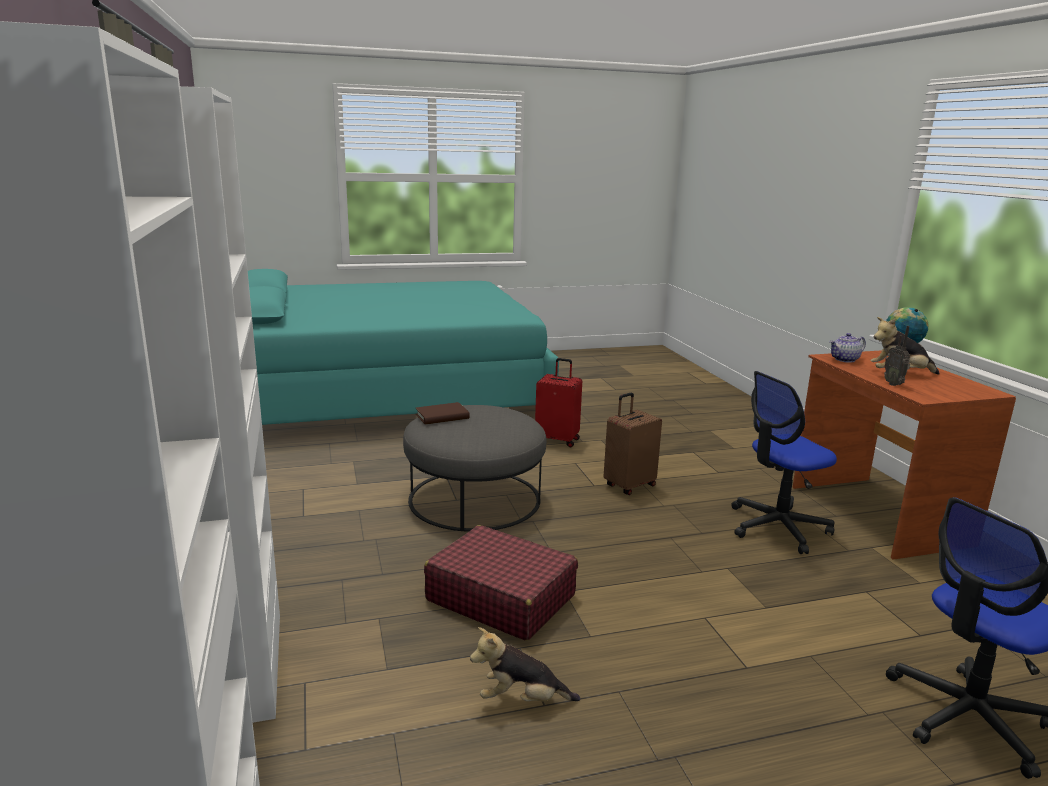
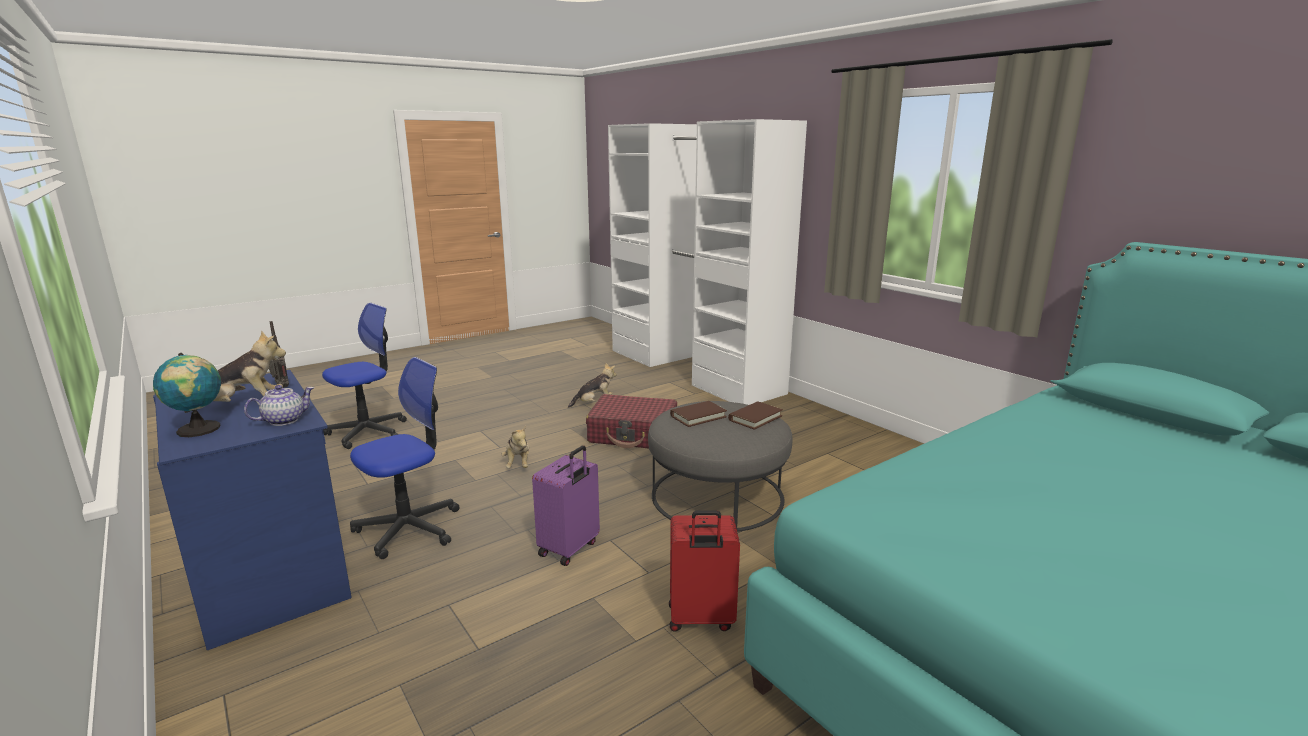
camera: 160 degrees right, 0 degrees up
brown suitcase [603,393,662,495] -> purple suitcase [532,446,600,566]
brown desk [792,350,1016,560] -> blue desk [153,370,352,650]
none -> plush toy [501,426,529,468]
none -> brown book [670,401,727,427]

